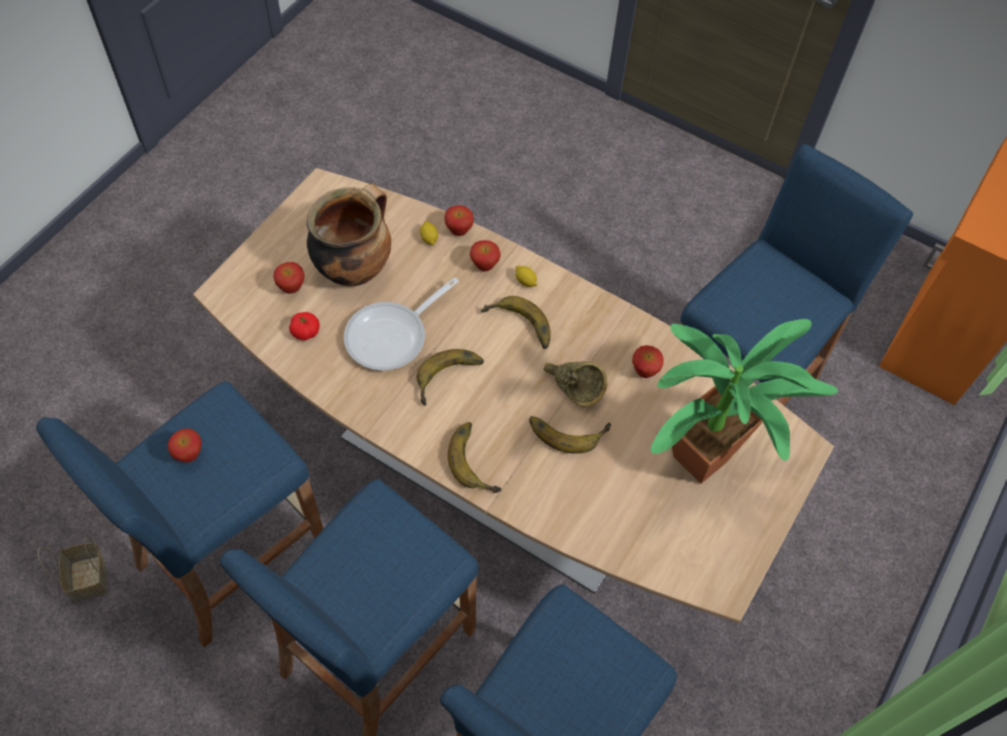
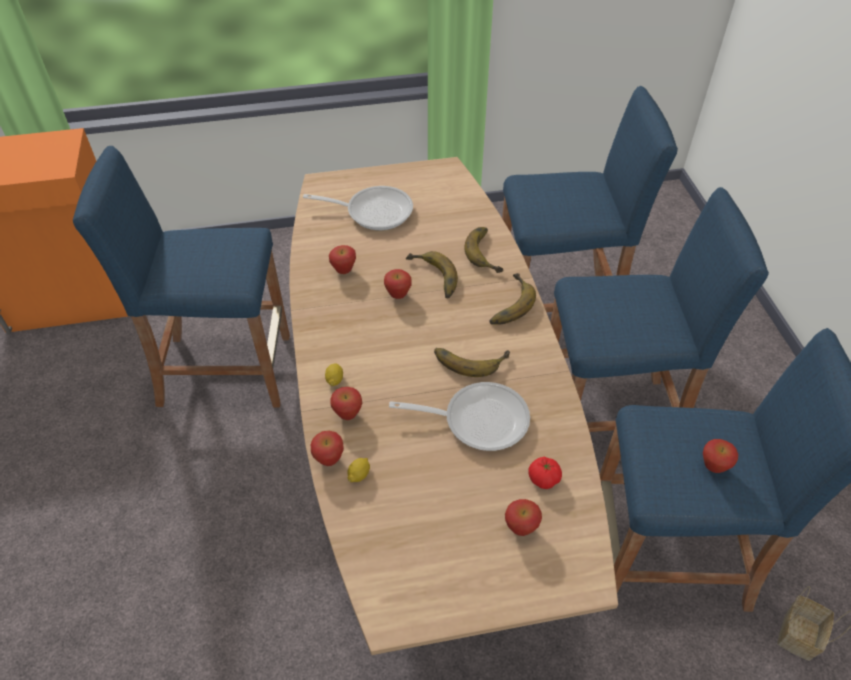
camera: 130 degrees left, 10 degrees down
cooking pot [307,184,391,286] -> none
banana [481,296,551,349] -> banana moved to [464,227,503,273]
brown bowl [544,361,607,407] -> apple [384,269,412,299]
potted plant [651,319,838,484] -> frying pan [303,186,413,230]

